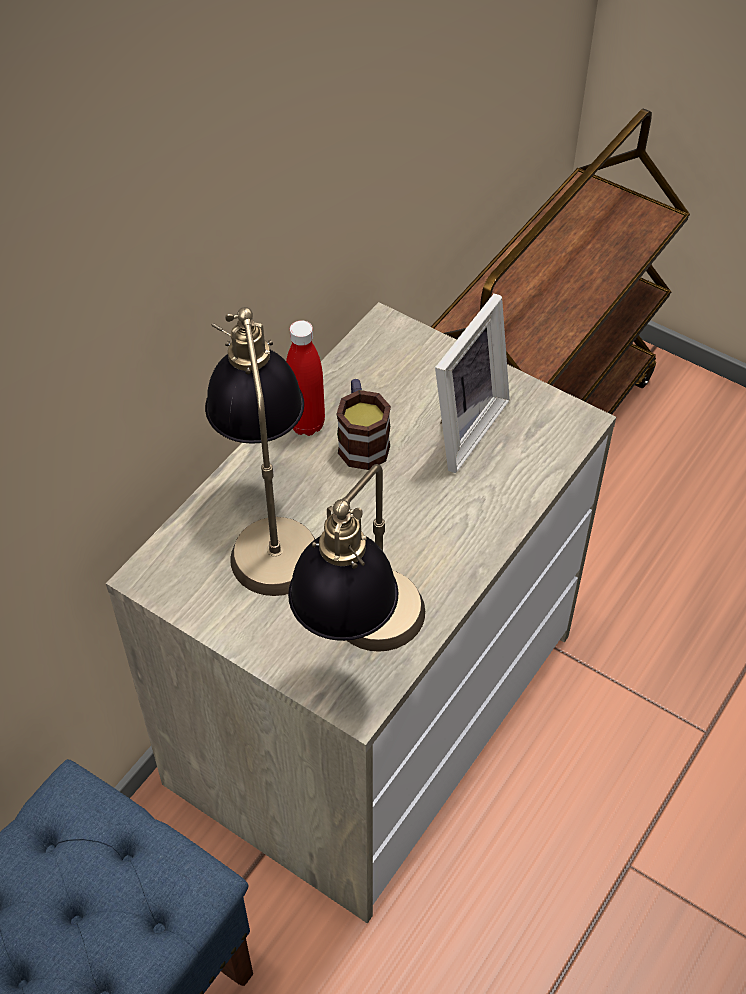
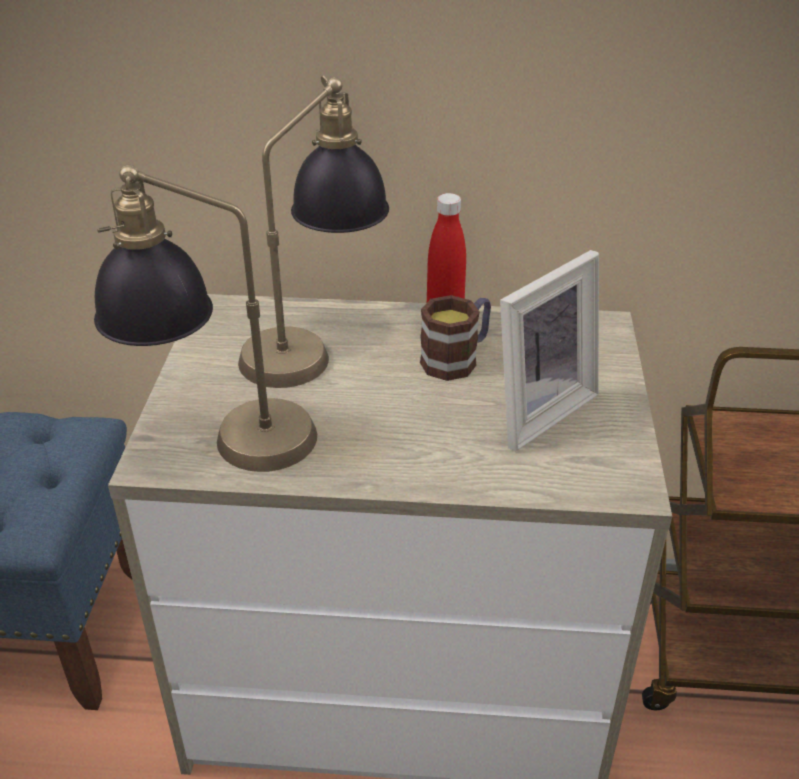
camera: 60 degrees right, 15 degrees down
picture frame [435,293,510,473] -> picture frame turned 45 degrees counterclockwise [500,250,599,451]

